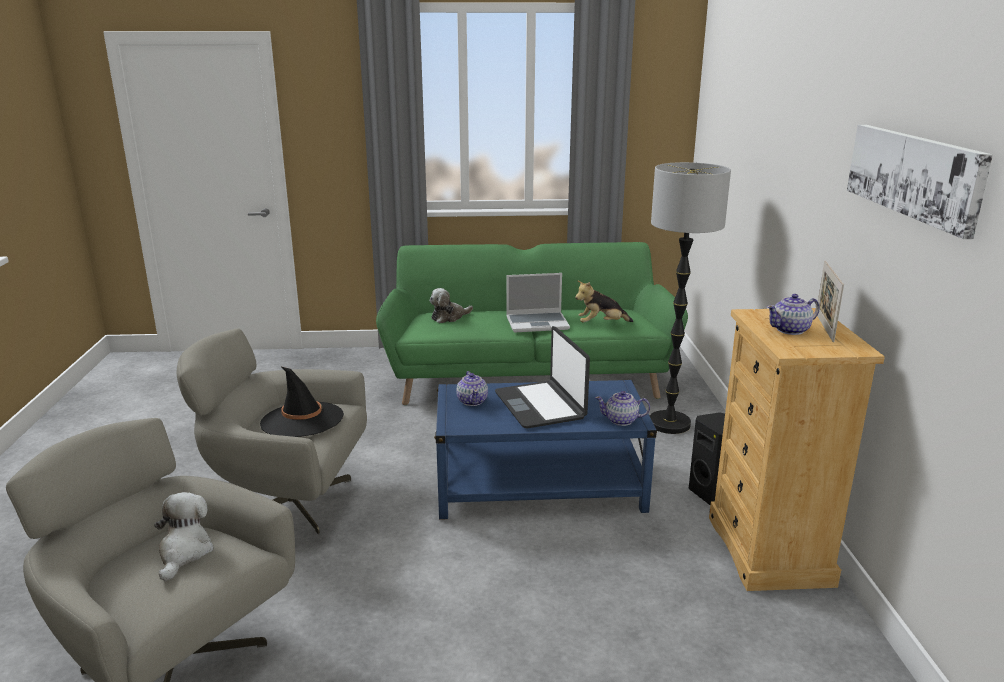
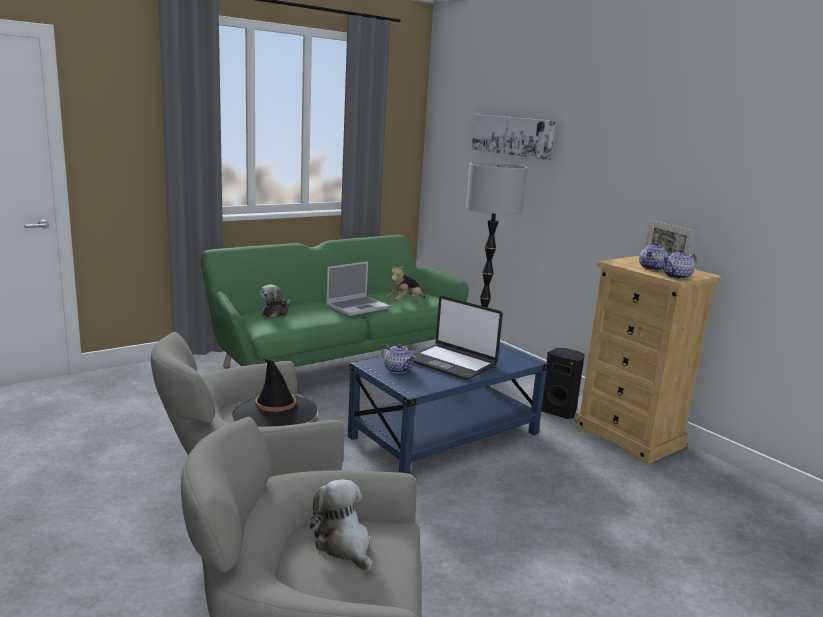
camera: 35 degrees left, 5 degrees down
teapot [595,391,650,426] -> teapot moved to [663,249,697,279]
picture [847,125,993,239] -> picture moved to [472,114,556,160]

